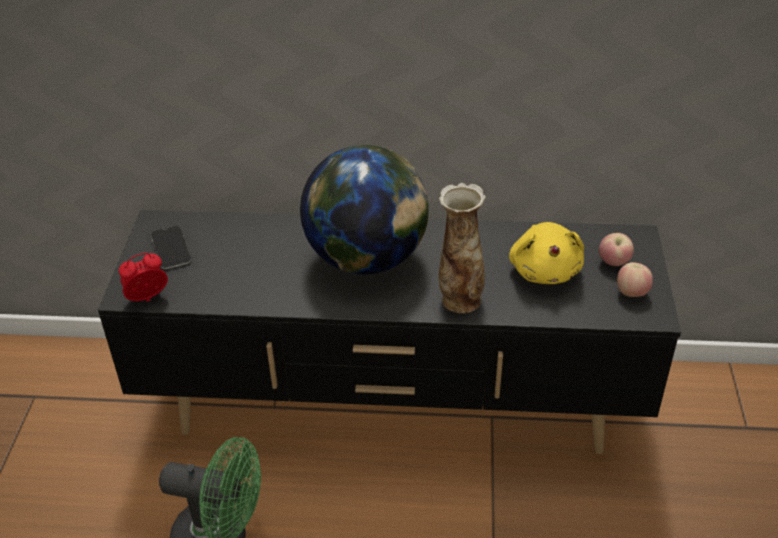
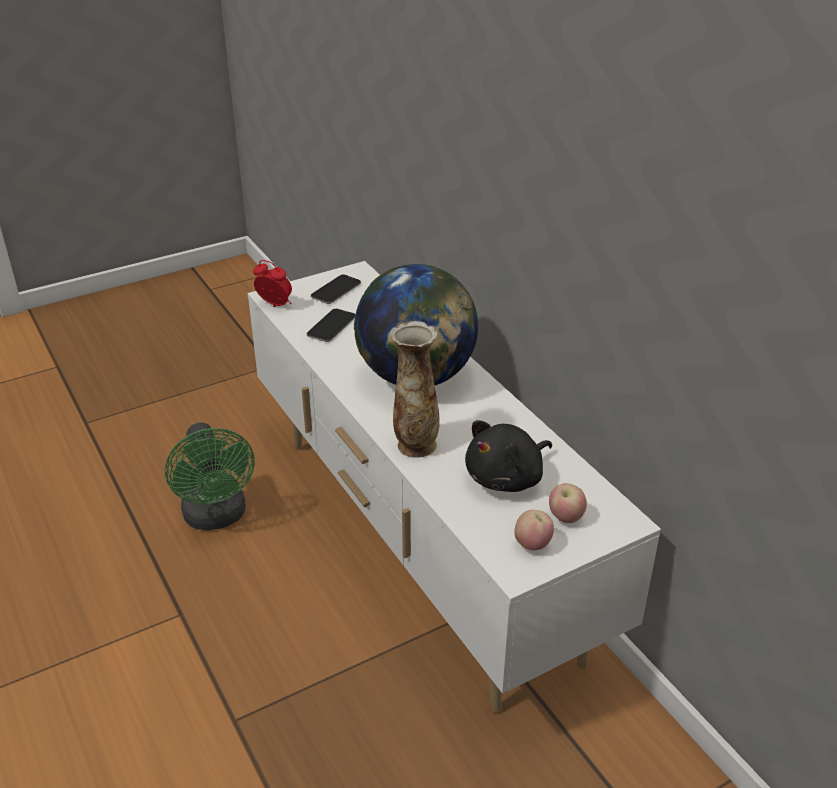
camera: 55 degrees right, 5 degrees down
black tv stand [98,210,681,454] -> white tv stand [247,261,661,713]
yellow plush toy [509,222,584,284] -> black plush toy [465,420,552,492]
none -> phone [307,309,355,342]

